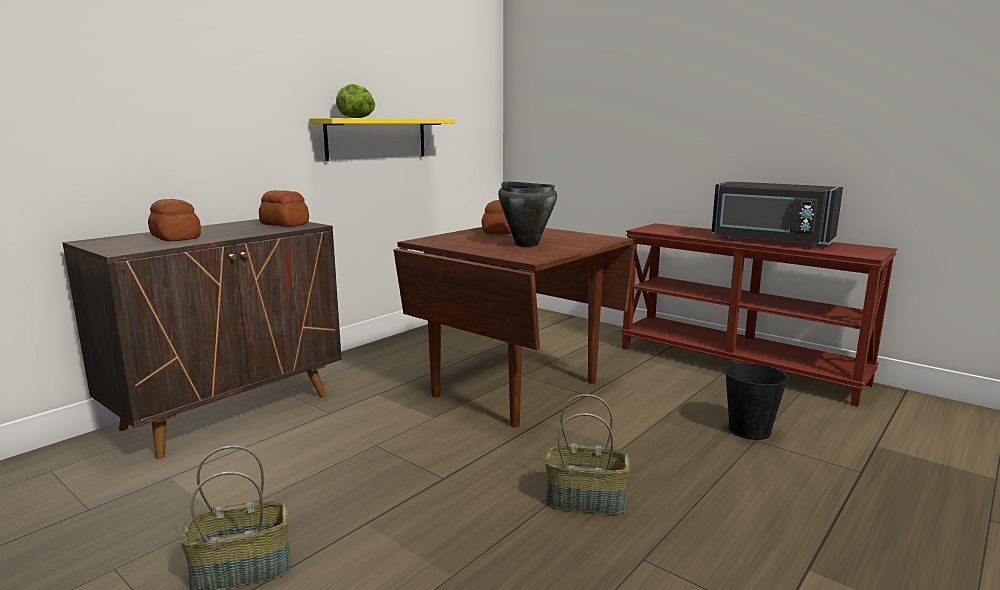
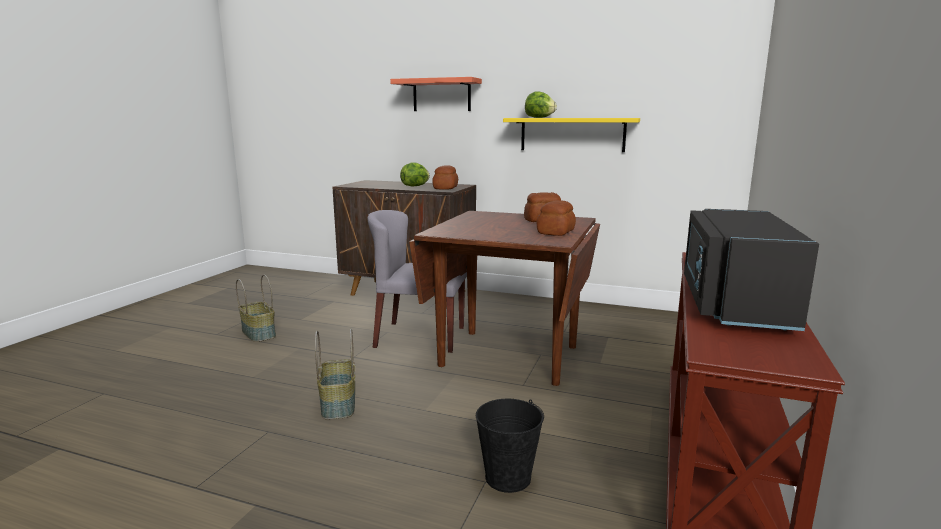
camera: 70 degrees right, 0 degrees up
bread [148,199,201,241] -> bread moved to [537,200,576,236]
black cooking pot [498,182,557,247] -> none
none -> grey chair [368,210,467,353]
none -> shelf [390,77,482,111]
none -> lettuce [400,162,430,186]

